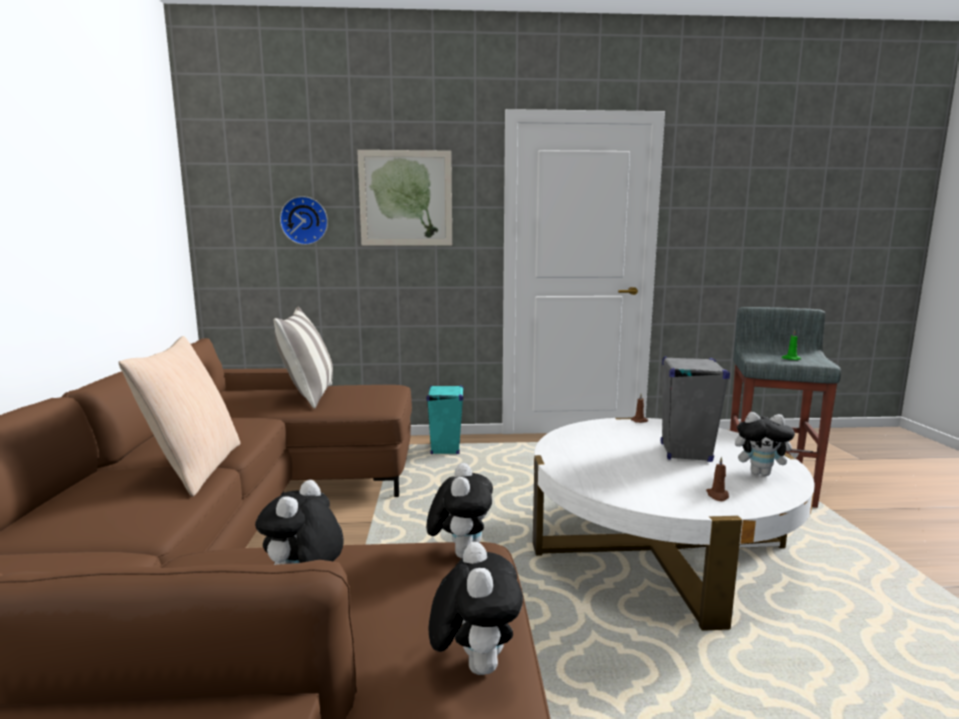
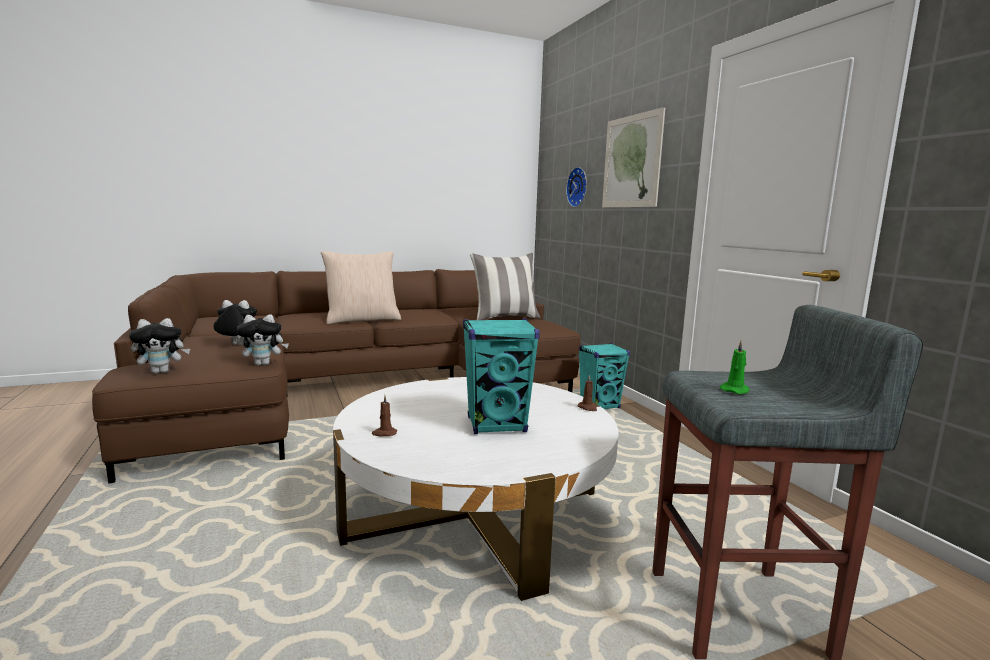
camera: 70 degrees right, 0 degrees up
grey speaker [661,356,730,462] -> turquoise speaker [463,319,540,434]
plush toy [735,412,799,476] -> none

